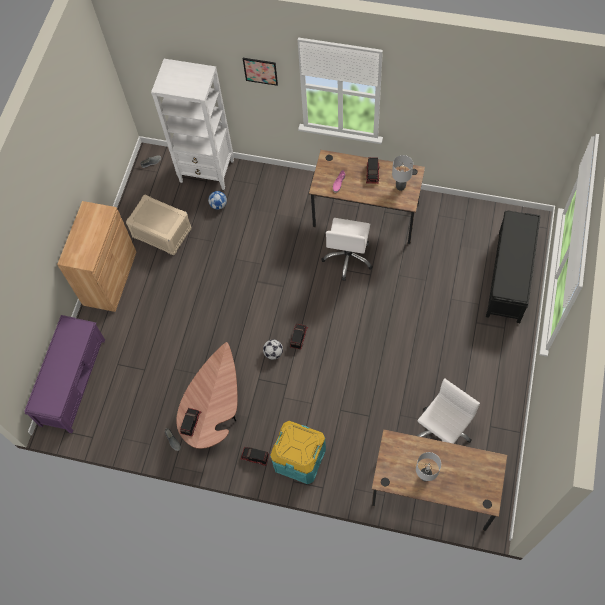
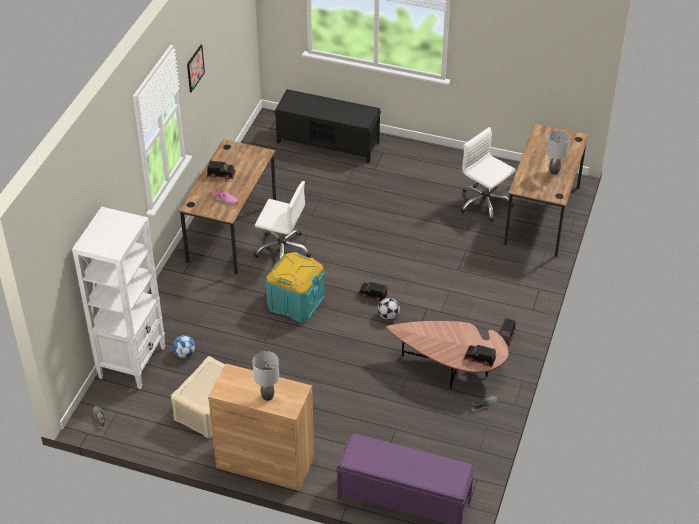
camera: 90 degrees left, 20 degrees down
picture [243,58,278,86] -> picture moved to [187,45,205,92]
turquoise storage box [270,421,326,484] -> turquoise storage box moved to [266,253,325,323]
grey table lamp [392,155,413,191] -> grey table lamp moved to [253,351,279,401]

